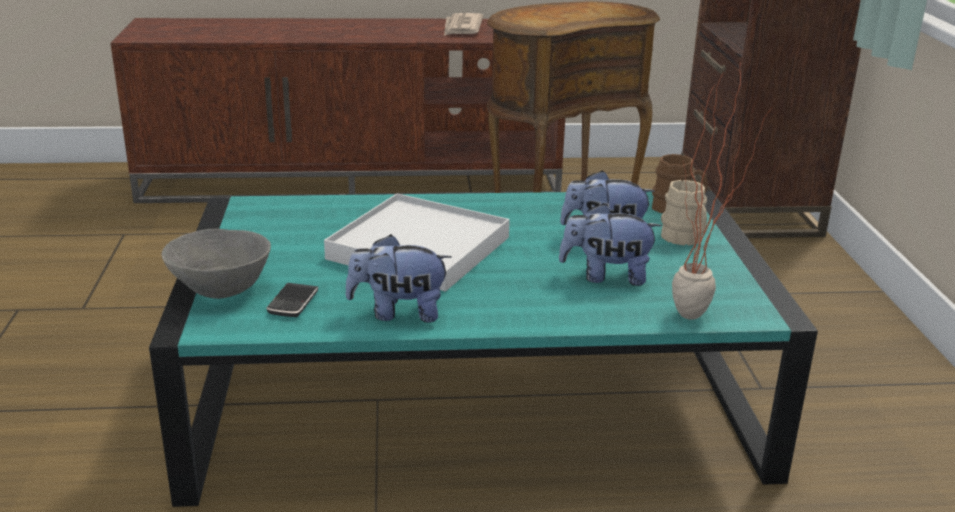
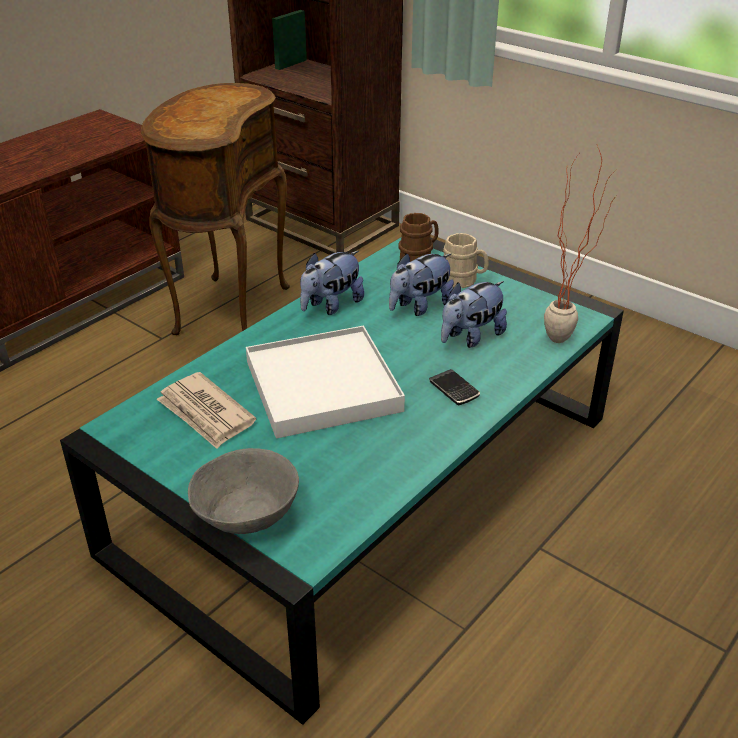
camera: 45 degrees left, 10 degrees up
phone [266,283,318,317] -> phone moved to [429,369,480,405]
plush toy [346,234,452,323] -> plush toy moved to [300,251,364,315]
newspaper [444,13,483,36] -> newspaper moved to [157,372,256,449]

